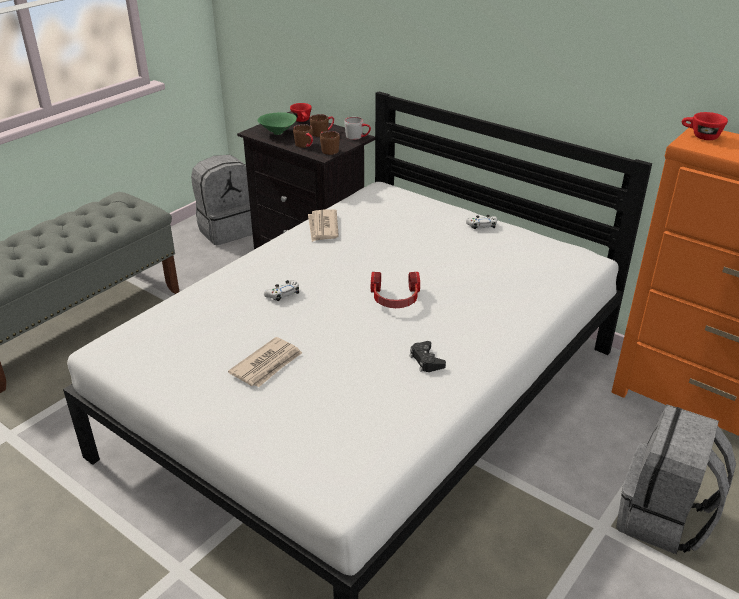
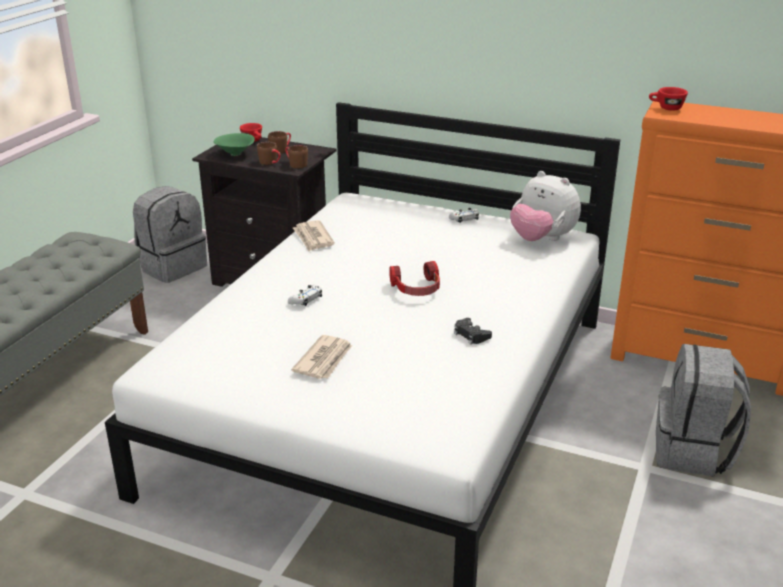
camera: 15 degrees left, 5 degrees down
grey mug [344,117,371,140] -> none
none -> plush toy [510,171,581,241]

